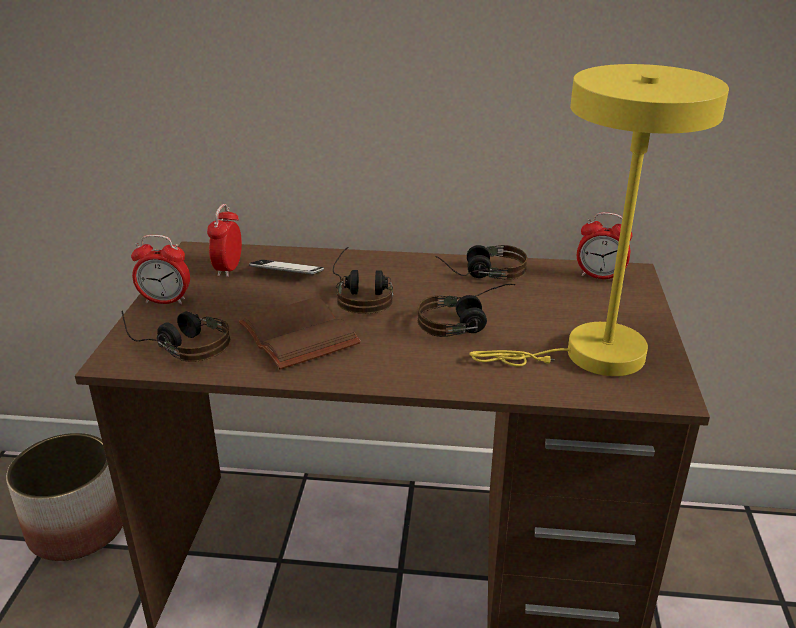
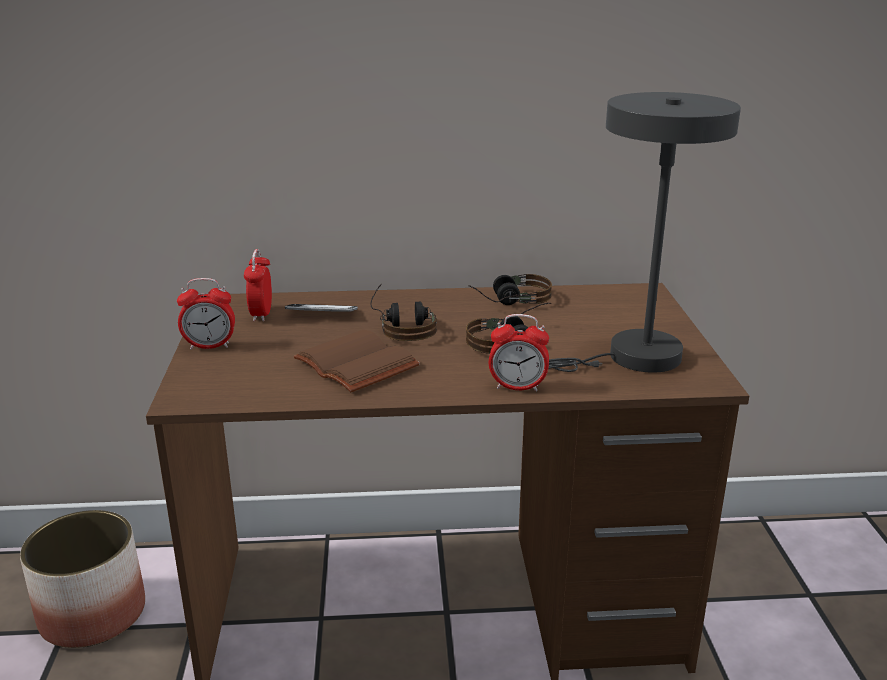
camera: 10 degrees left, 5 degrees down
headphones [121,311,230,362] -> none
yellow table lamp [469,64,729,376] -> grey table lamp [548,92,741,373]
alarm clock [577,212,633,279] -> alarm clock moved to [489,314,549,392]

